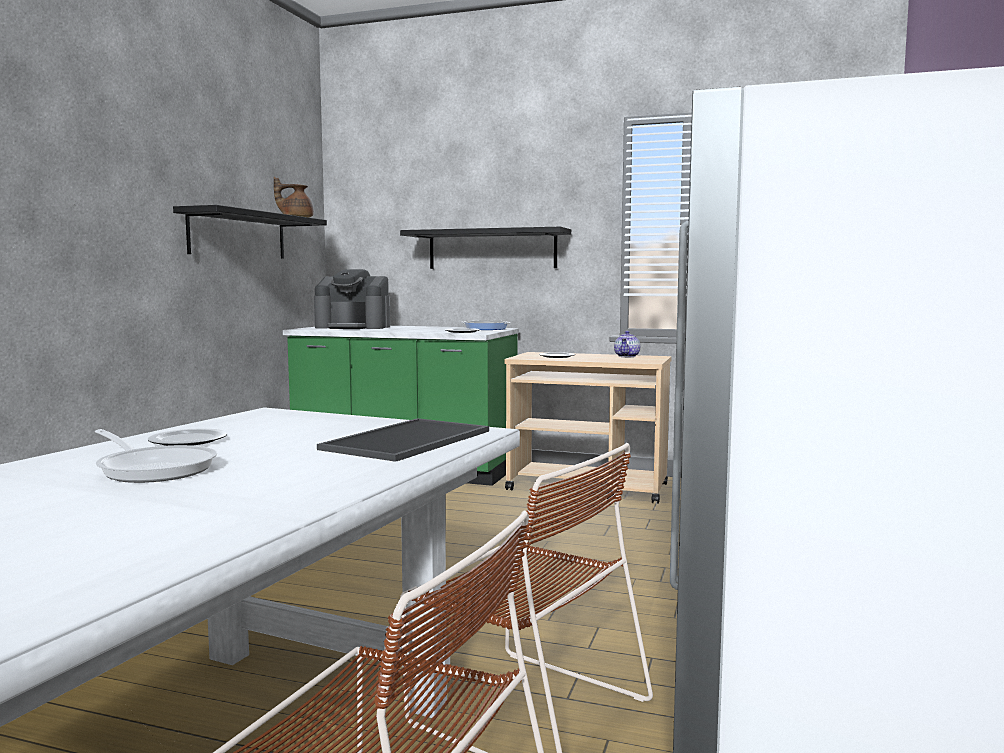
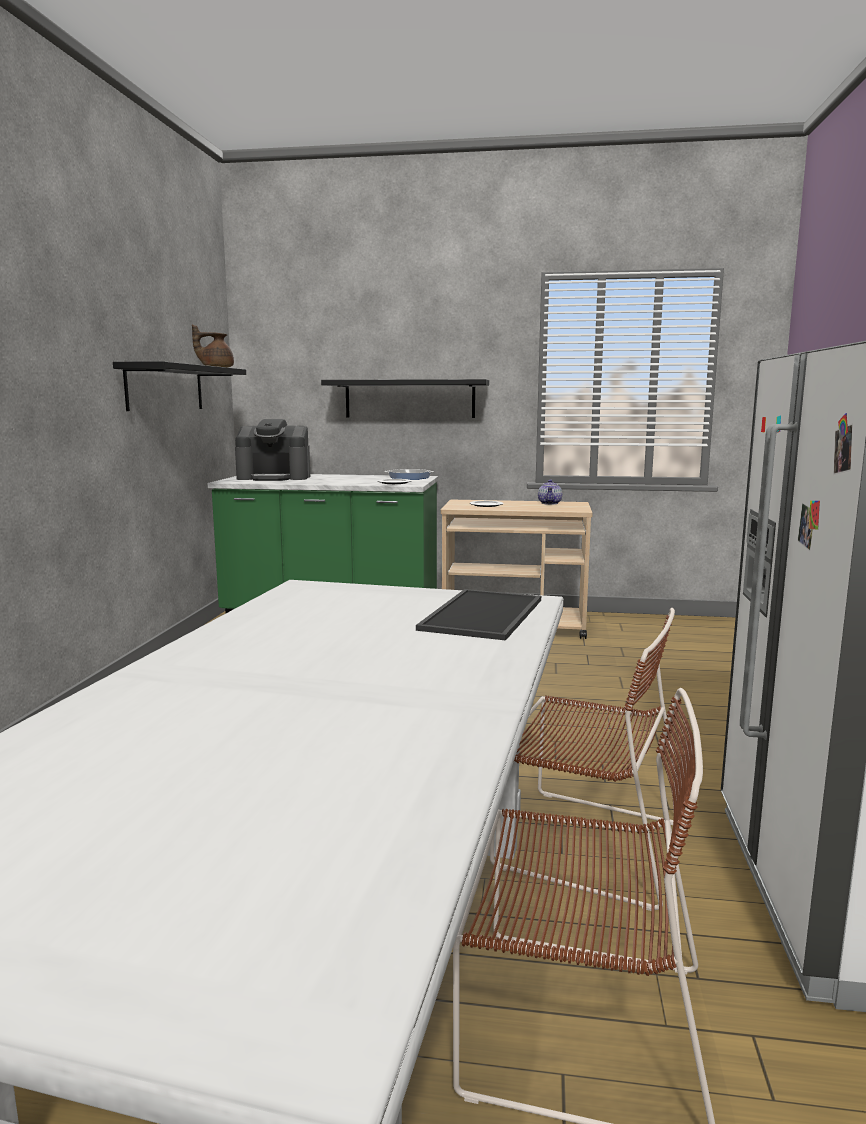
camera: 10 degrees left, 5 degrees up
frying pan [95,429,217,483] -> none
plate [148,428,227,446] -> none

